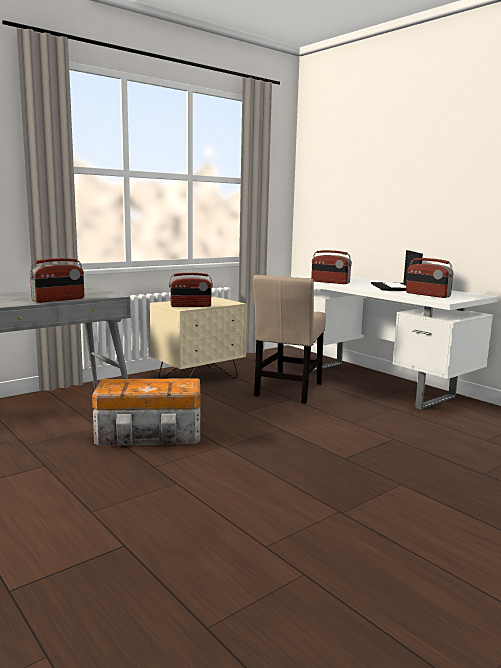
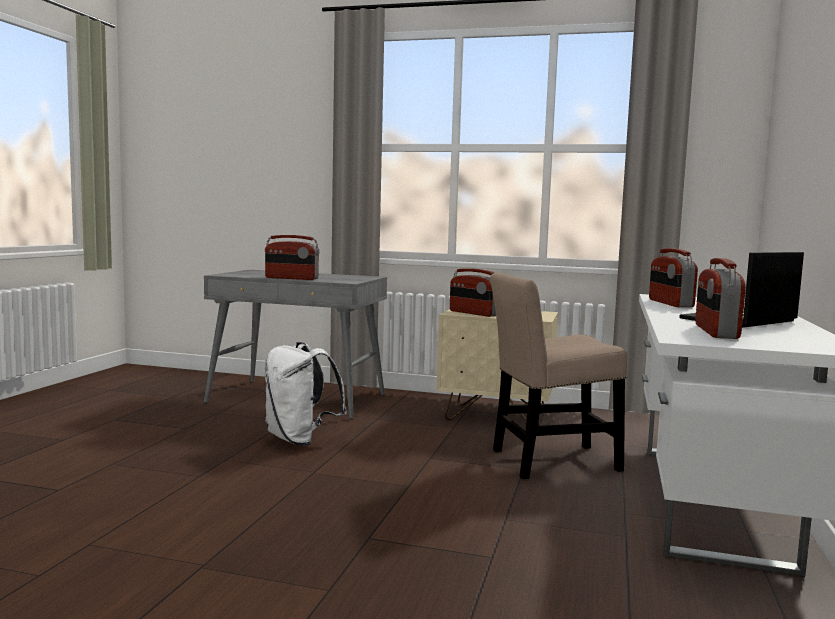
camera: 55 degrees right, 5 degrees down
storage box [92,378,200,446] -> white backpack [264,342,347,446]

